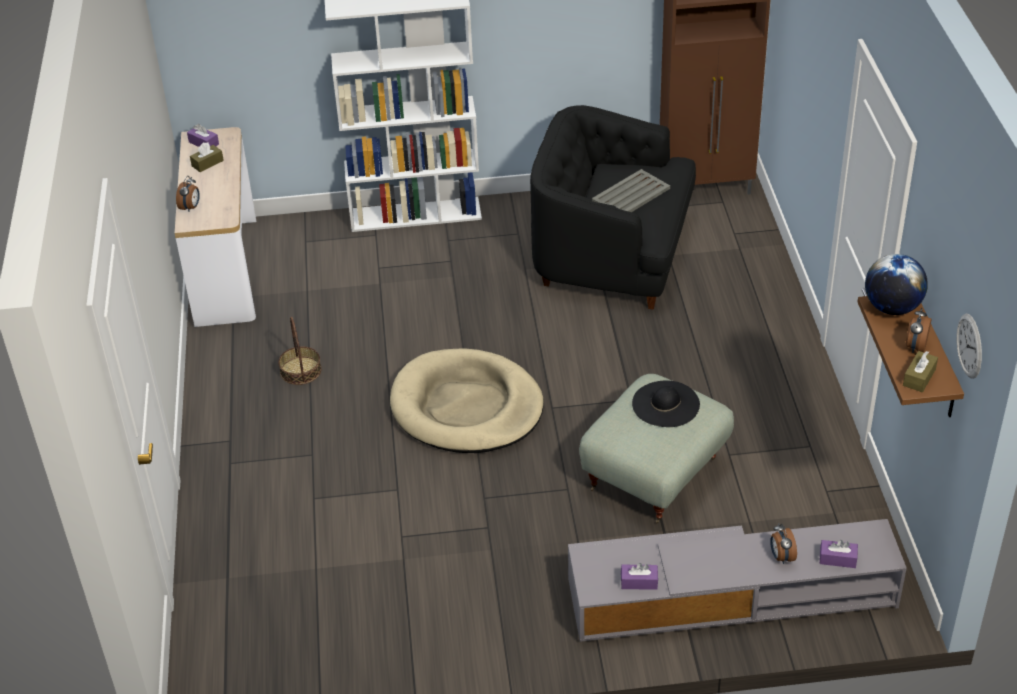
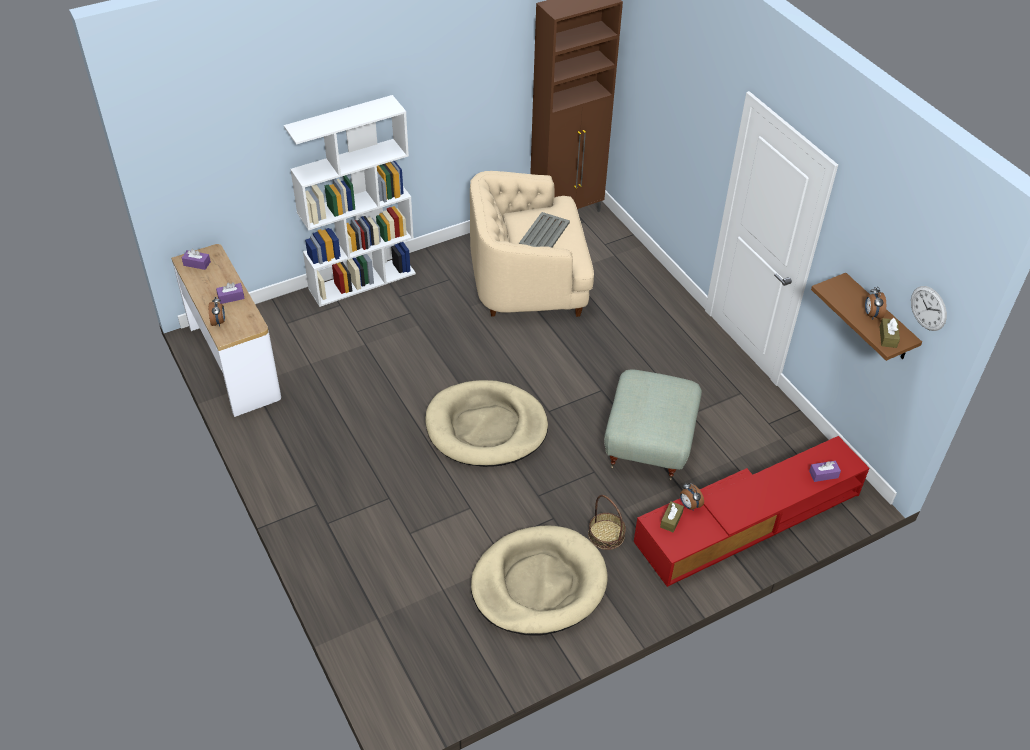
camera: 25 degrees left, 5 degrees up
brown tissue box [190,142,224,172] -> brown tissue box moved to [660,501,684,533]
basket [278,317,322,385] -> basket moved to [588,495,626,550]
black armchair [530,105,696,310] -> beige armchair [470,171,594,317]
grey tv stand [568,519,907,642] -> red tv stand [634,436,869,587]
purple tissue box [621,563,658,590] -> purple tissue box moved to [216,282,245,304]
black hat [632,380,700,427] -> none
alarm clock [770,523,797,564] -> alarm clock moved to [680,483,704,510]
globe [865,254,928,315] -> none
none -> beige dog bed [471,525,608,635]

